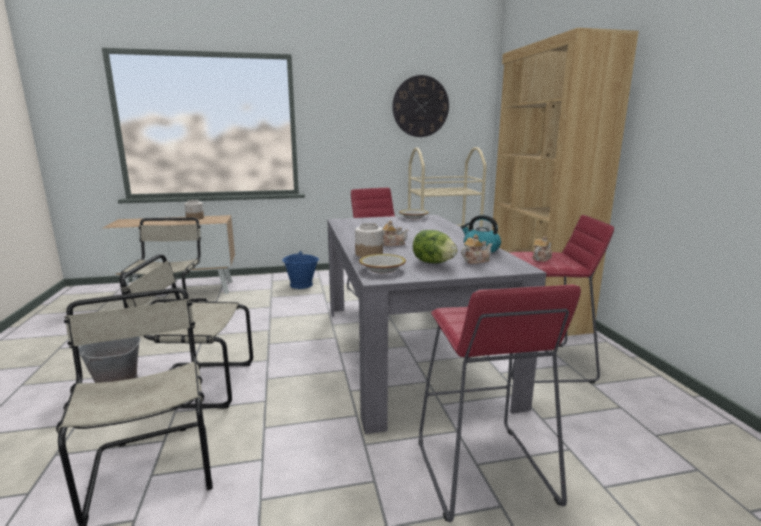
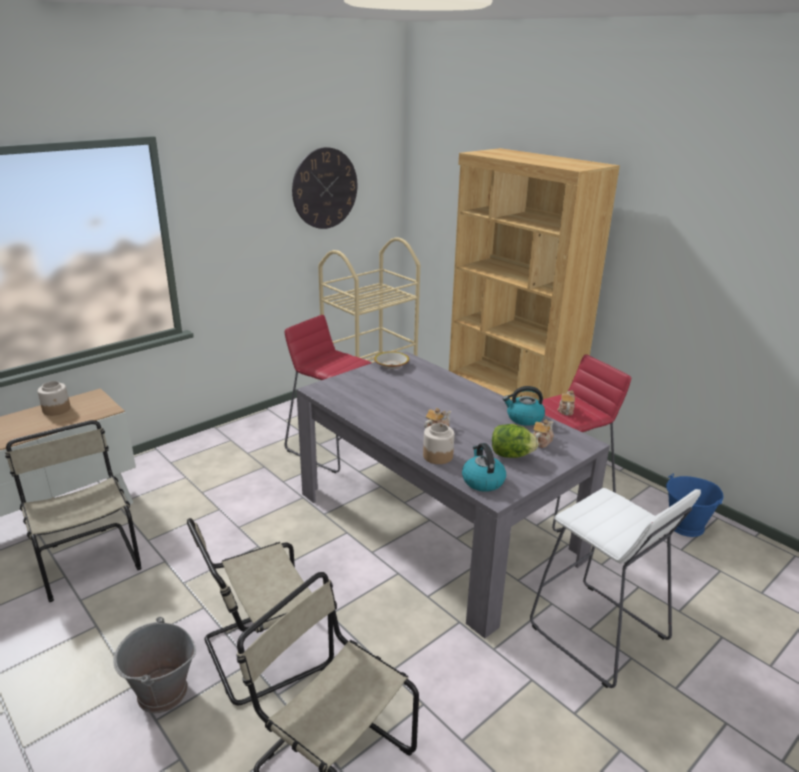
camera: 30 degrees left, 10 degrees up
blue bucket [282,251,319,289] -> blue bucket moved to [666,474,723,537]
bowl [359,254,406,273] -> kettle [462,443,506,492]
red stool [419,284,581,522] -> white stool [530,488,701,688]

